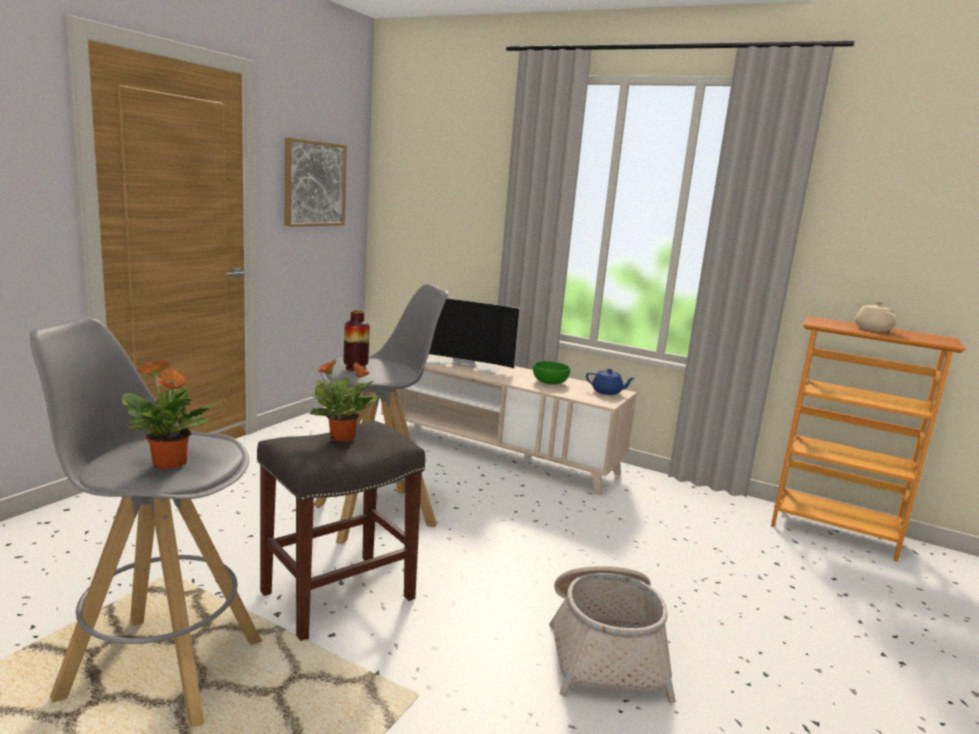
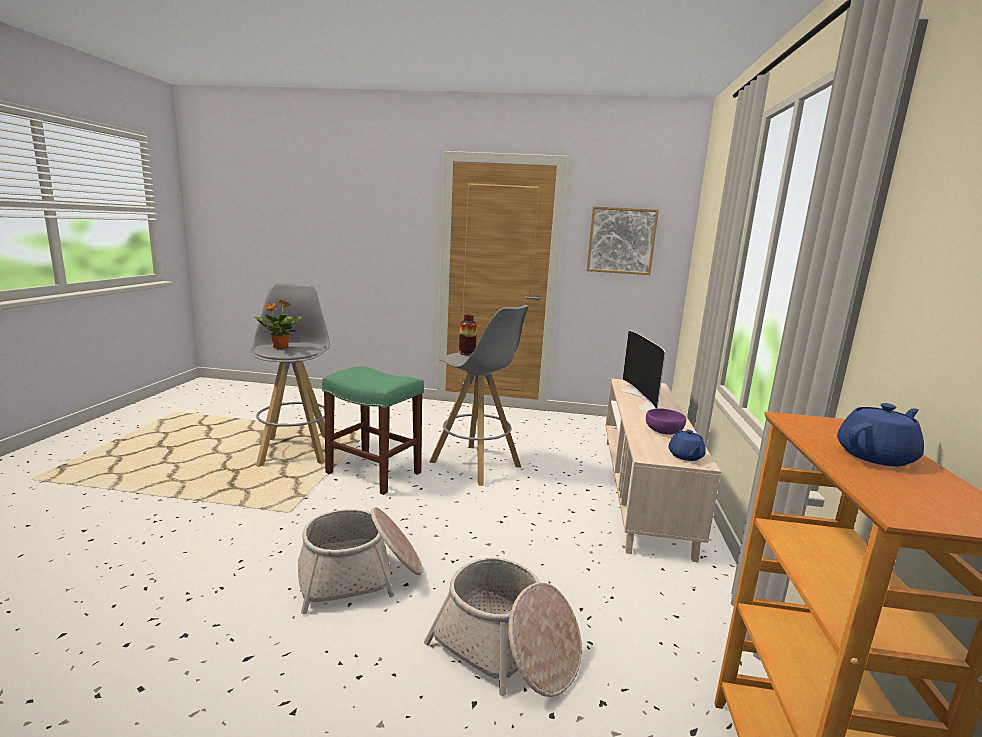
camera: 70 degrees right, 0 degrees up
grey stool [257,421,425,641] -> green stool [322,366,424,495]
potted plant [307,360,379,442] -> none
green bowl [533,361,570,384] -> purple bowl [646,408,686,435]
beige teapot [855,301,897,332] -> blue teapot [837,403,924,466]
none -> basket [424,557,582,697]

